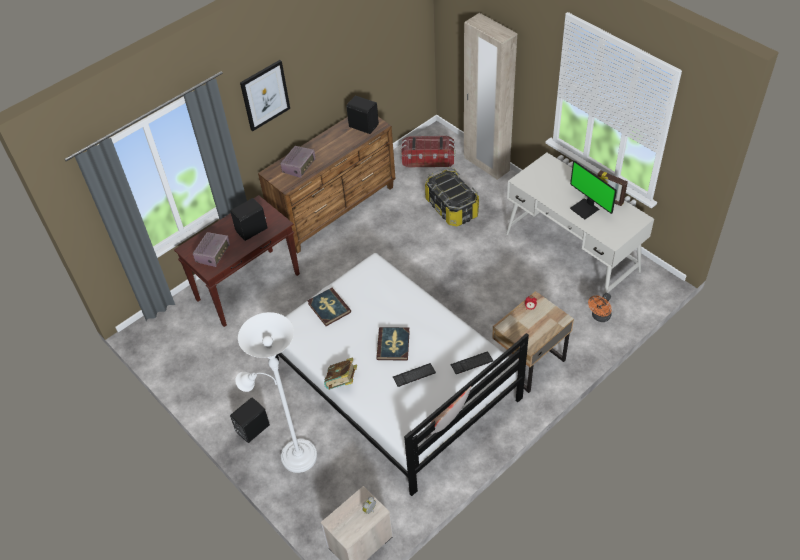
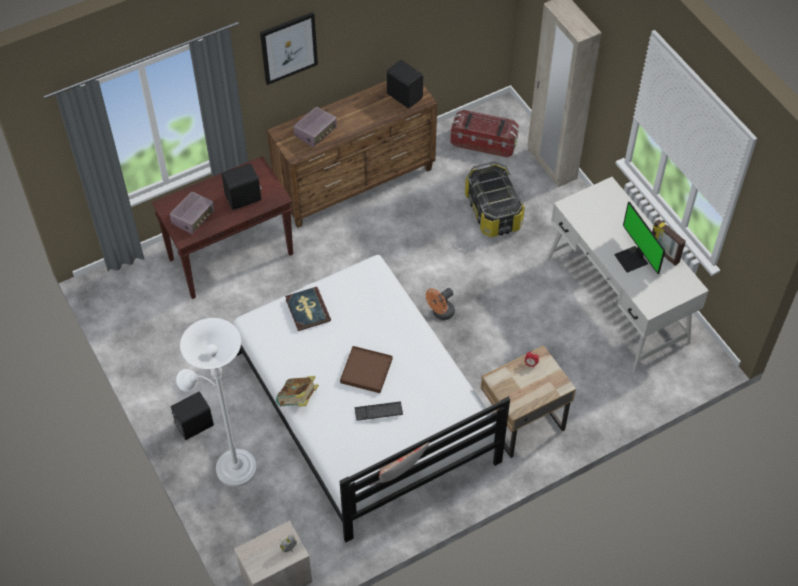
camera: 10 degrees right, 5 degrees up
book [376,327,410,361] -> brown tray [340,346,392,393]
keyboard [450,351,493,374] -> none
orange fan [588,293,612,322] -> orange fan moved to [426,288,455,320]

